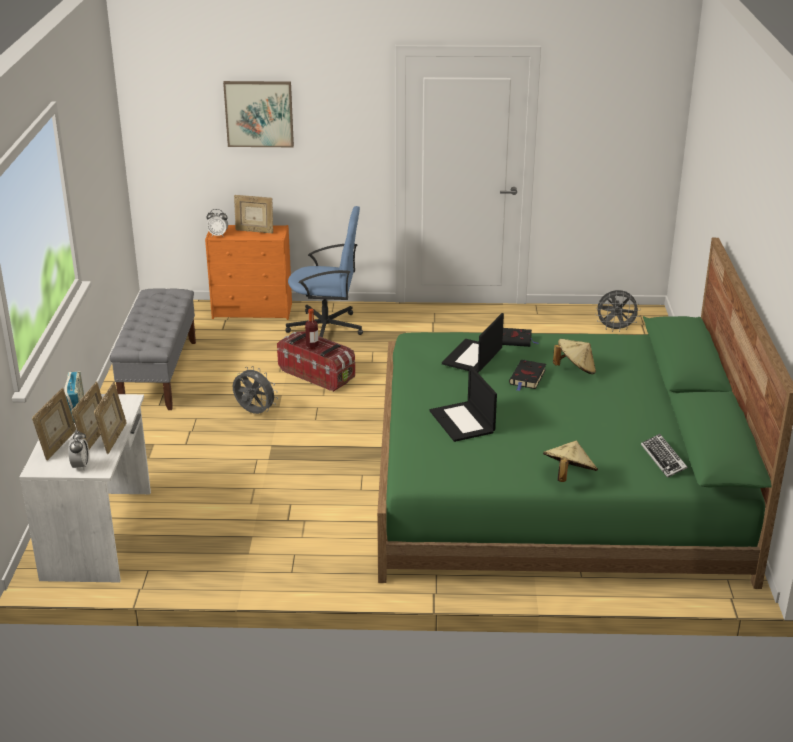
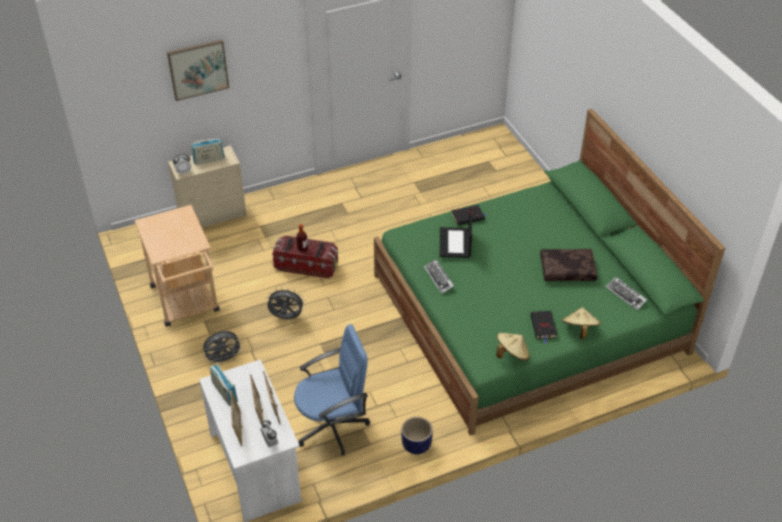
camera: 25 degrees left, 15 degrees up
grey bench [110,288,196,410] -> beige cart [134,205,220,327]
orange dresser [205,225,292,320] -> beige dresser [168,145,247,228]
picture frame [234,195,273,233] -> radio [192,139,225,165]
blue office chair [286,206,363,338] -> blue office chair moved to [294,324,370,456]
laptop [430,365,497,442] -> none
black book [509,360,546,391] -> black book moved to [530,311,557,344]
beige hat [553,339,596,374] -> beige hat moved to [496,333,530,361]
grey fan [595,290,641,332] -> grey fan moved to [203,331,243,365]
none -> planter [401,417,433,454]
none -> keyboard [424,259,454,294]
none -> brown pillow [540,249,597,281]

